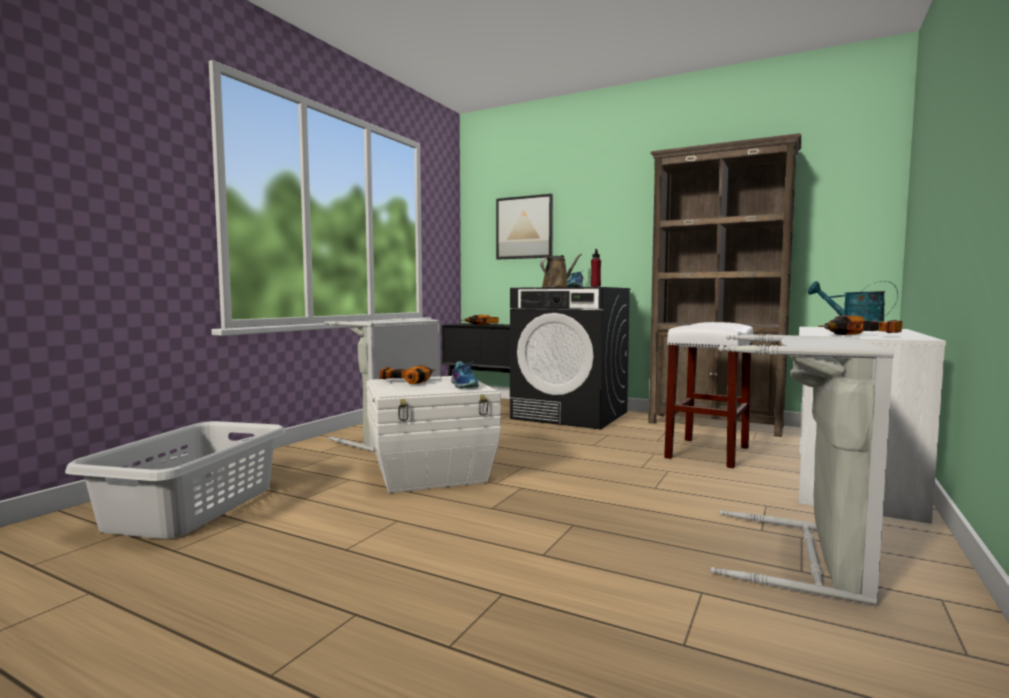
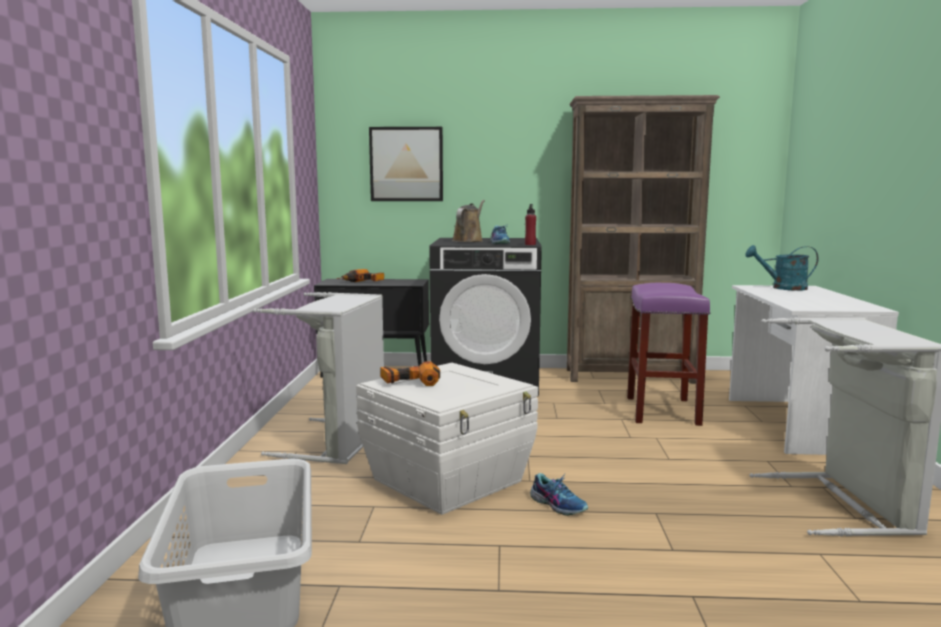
camera: 25 degrees left, 5 degrees up
shoe [451,361,479,389] -> shoe moved to [530,473,588,516]
white stool [664,322,753,468] -> purple stool [627,283,710,426]
power drill [818,316,902,335] -> none

